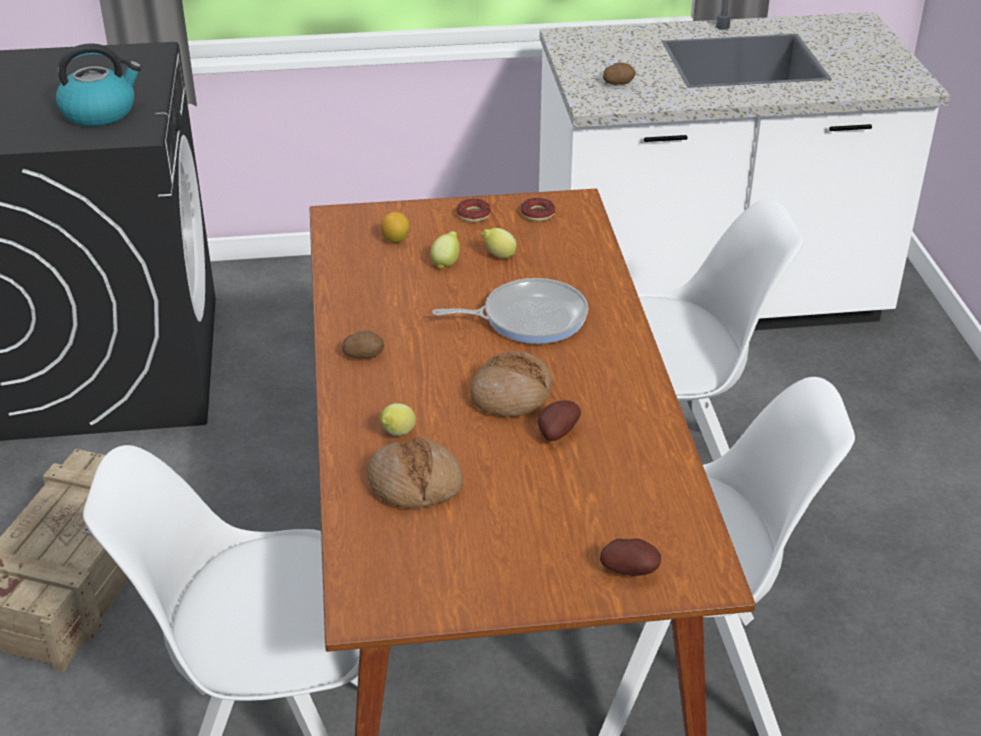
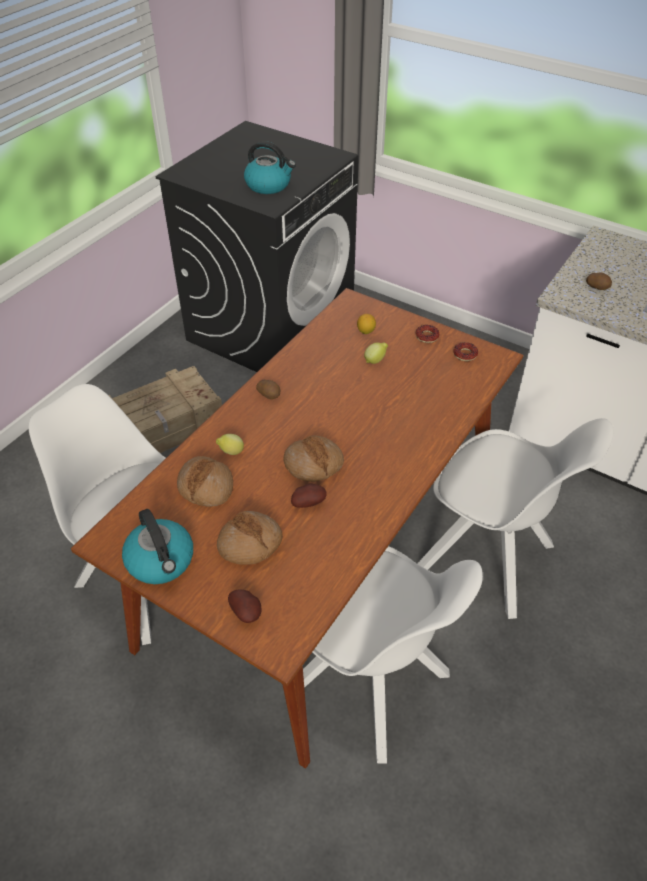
camera: 40 degrees right, 10 degrees up
frying pan [432,278,588,344] -> none
lemon [481,228,517,259] -> none
none -> kettle [122,509,193,584]
none -> bread [217,511,283,565]

